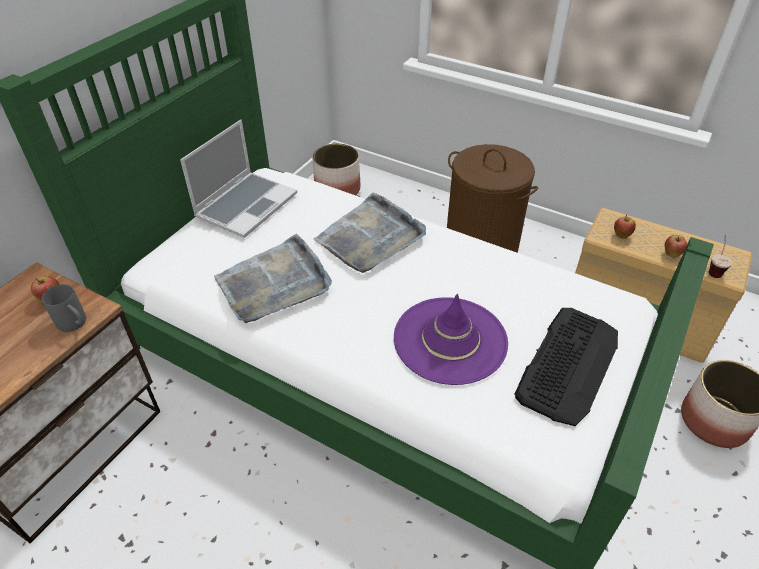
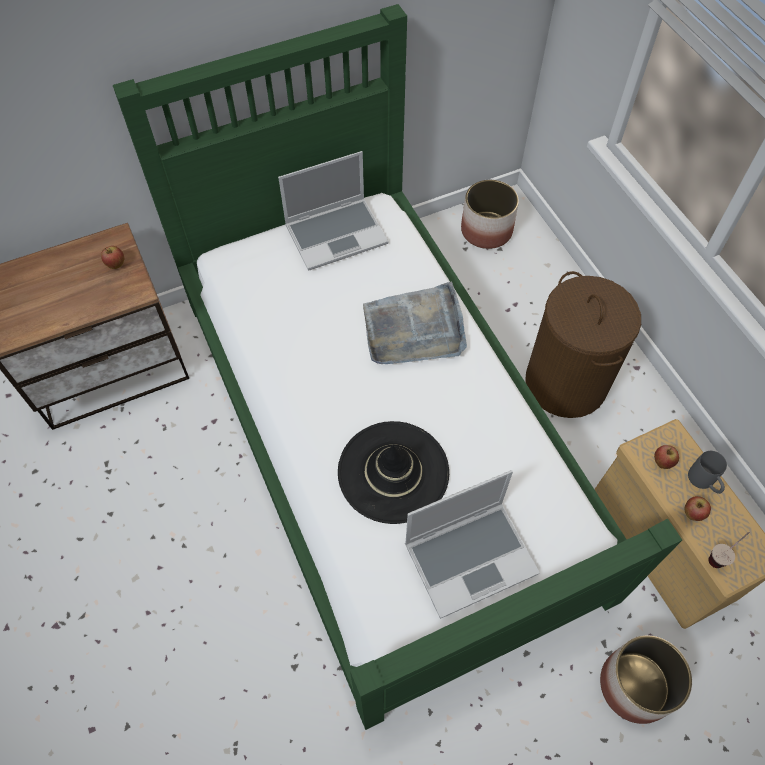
camera: 35 degrees right, 15 degrees up
grey mug [42,284,86,332] -> grey mug moved to [688,451,727,494]
grey tray [214,234,332,323] -> none
purple hat [394,294,508,385] -> black hat [338,421,449,524]
keyboard [514,308,618,426] -> laptop [405,470,540,619]

